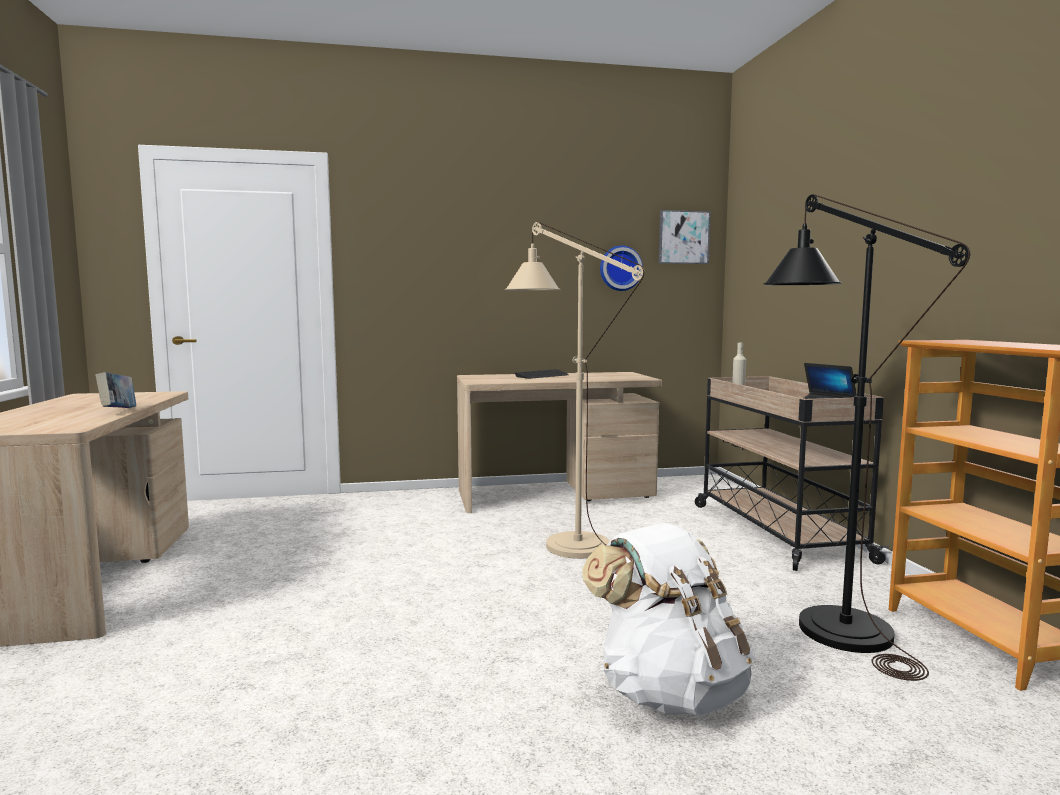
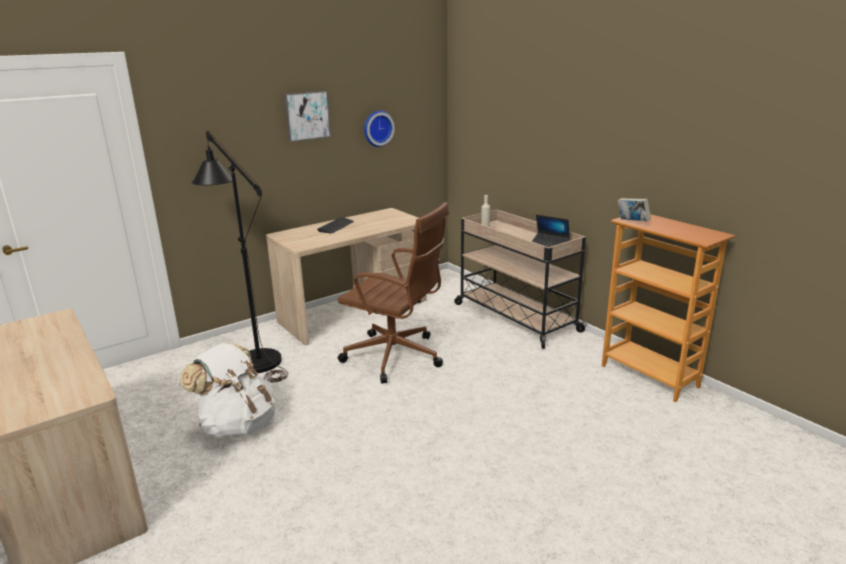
camera: 25 degrees left, 15 degrees up
book [95,372,136,408] -> book moved to [618,198,651,222]
beige floor lamp [505,222,644,559] -> brown office chair [338,202,449,383]
white backpack [582,523,755,716] -> white backpack moved to [180,343,275,438]
picture [659,210,711,264] -> picture moved to [284,91,331,142]
black floor lamp [763,194,970,681] -> black floor lamp moved to [192,131,288,382]

